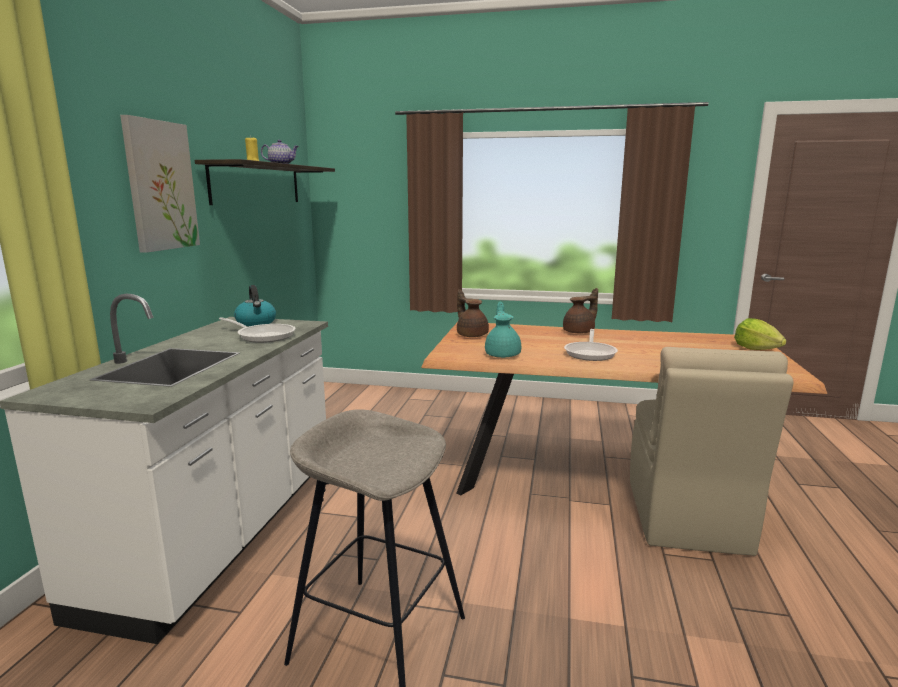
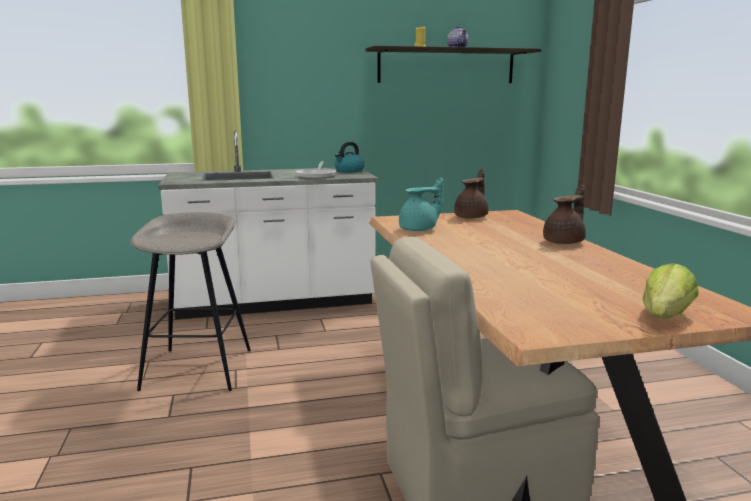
camera: 65 degrees right, 0 degrees up
picture [120,115,200,253] -> none
brown teapot [563,288,598,334] -> brown teapot turned 75 degrees counterclockwise [543,184,586,244]
frying pan [564,329,618,361] -> none

